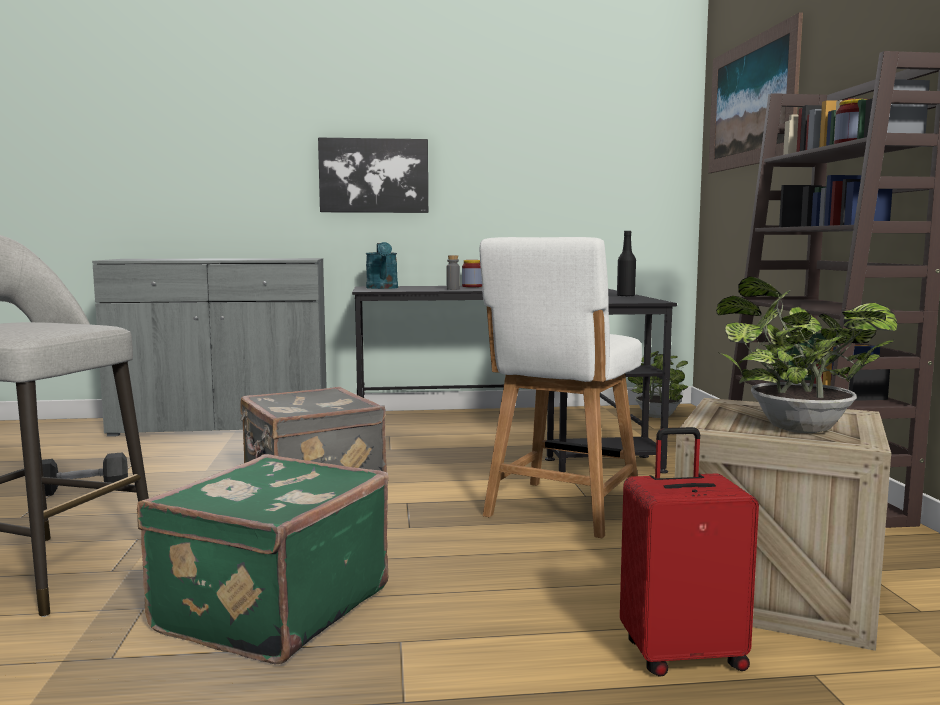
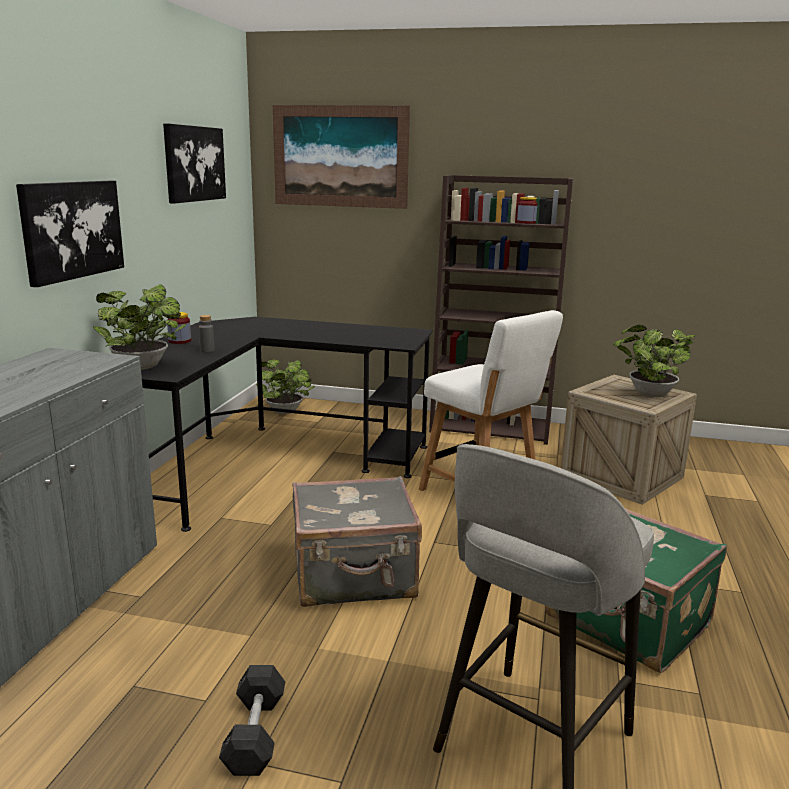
camera: 70 degrees left, 10 degrees up
turquoise watering can [366,242,398,289] -> potted plant [93,285,186,370]
black bottle [617,231,636,297] -> none
red suitcase [620,427,759,677] -> none
none -> picture [163,123,226,204]

